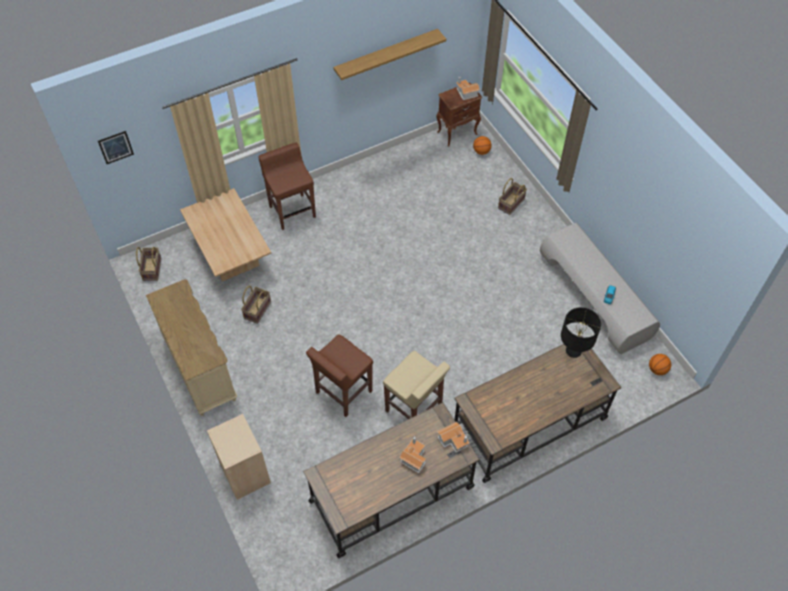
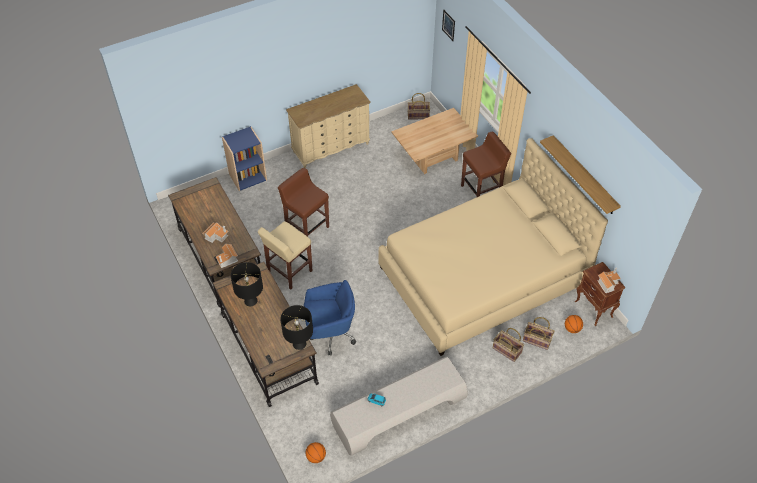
camera: 90 degrees right, 5 degrees down
beige bookcase [207,414,271,500] -> blue bookcase [222,126,267,191]
basket [241,286,271,324] -> basket moved to [523,317,555,350]
none -> black table lamp [230,262,263,306]
none -> blue office chair [304,280,356,355]
none -> beige bed [378,138,608,356]

